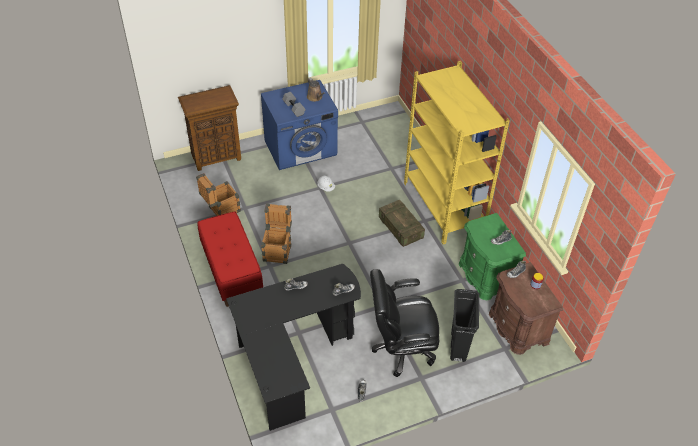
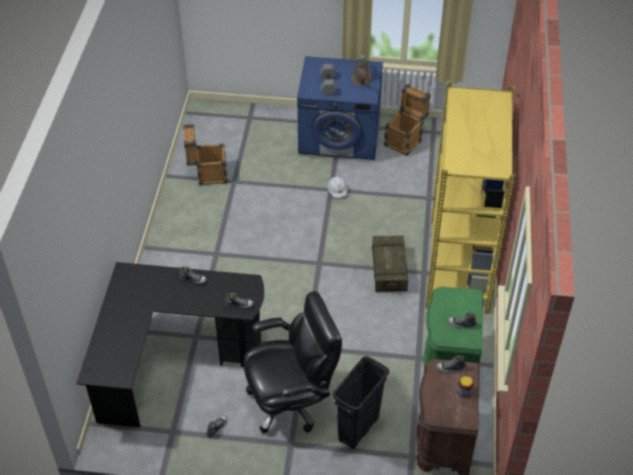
camera: 30 degrees right, 0 degrees up
brown cabinet [178,85,241,171] -> none
red bench [198,211,263,307] -> none
crate [261,203,292,264] -> crate moved to [384,84,431,156]
black office chair [370,269,439,377] -> black office chair turned 135 degrees clockwise [243,291,342,433]

